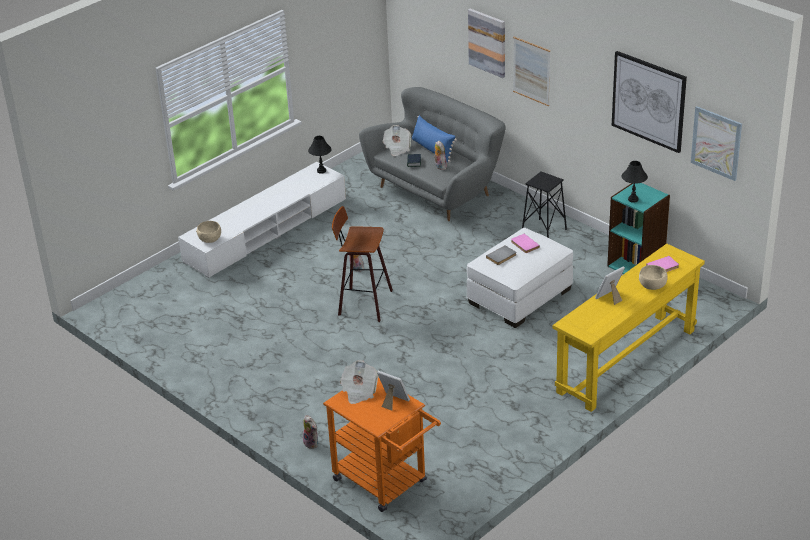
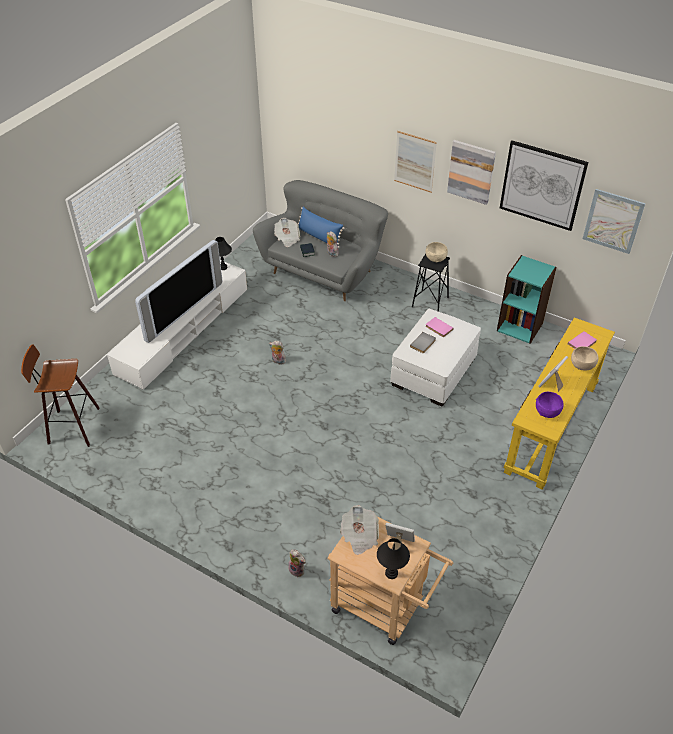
camera: 15 degrees left, 10 degrees up
beige bowl [196,221,221,243] -> beige bowl moved to [426,242,448,262]
orange cart [323,377,441,512] -> beige cart [327,517,453,645]
stool [332,206,393,322] -> stool moved to [21,344,100,447]
picture [468,8,505,78] -> picture moved to [447,140,496,205]
black table lamp [622,161,648,203] -> black table lamp moved to [377,538,410,579]
none -> television [135,240,223,343]
none -> purple bowl [536,392,564,418]

